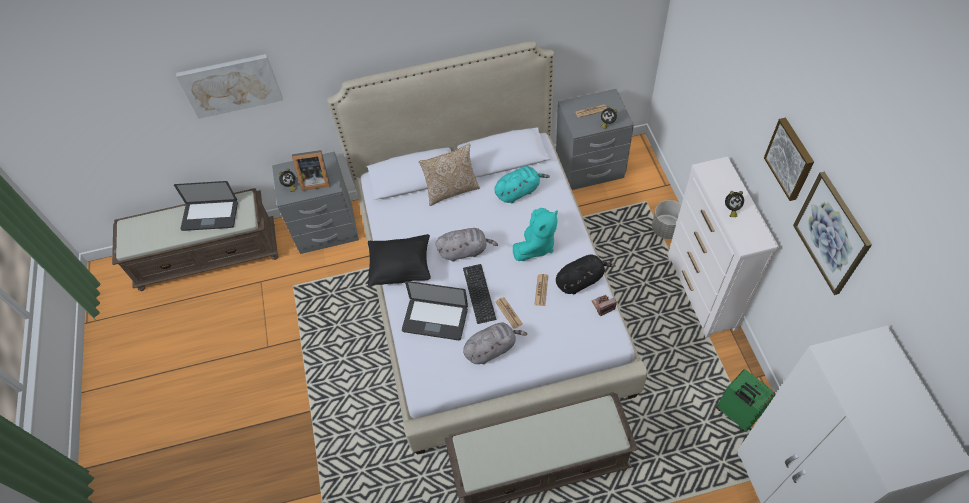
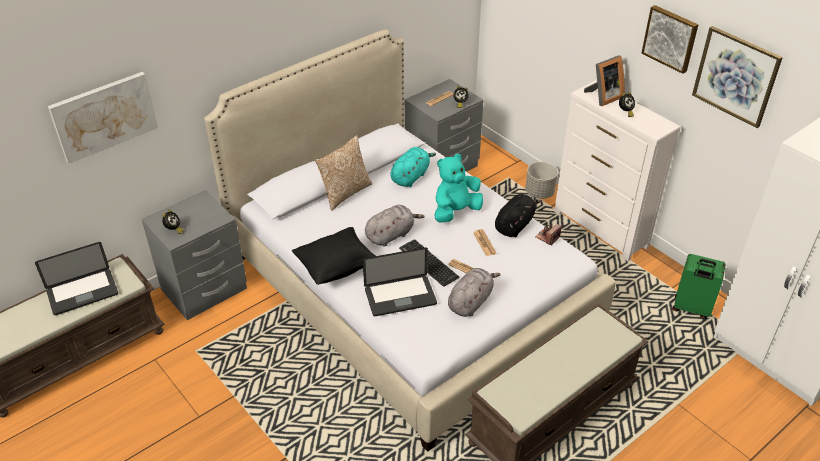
camera: 30 degrees left, 15 degrees down
picture frame [292,150,330,191] -> picture frame moved to [584,55,625,106]
turquoise plush toy [513,208,558,261] -> turquoise plush toy turned 135 degrees counterclockwise [434,154,483,223]

